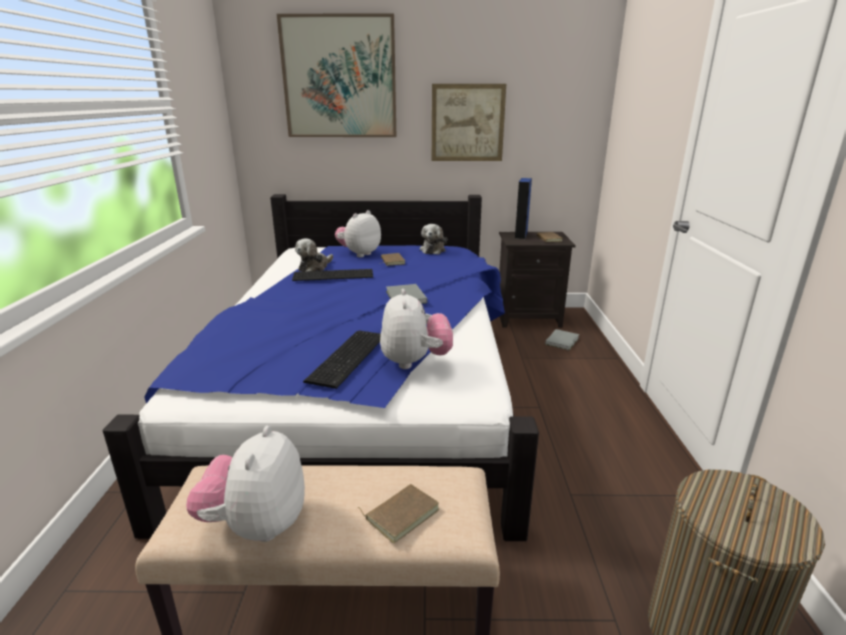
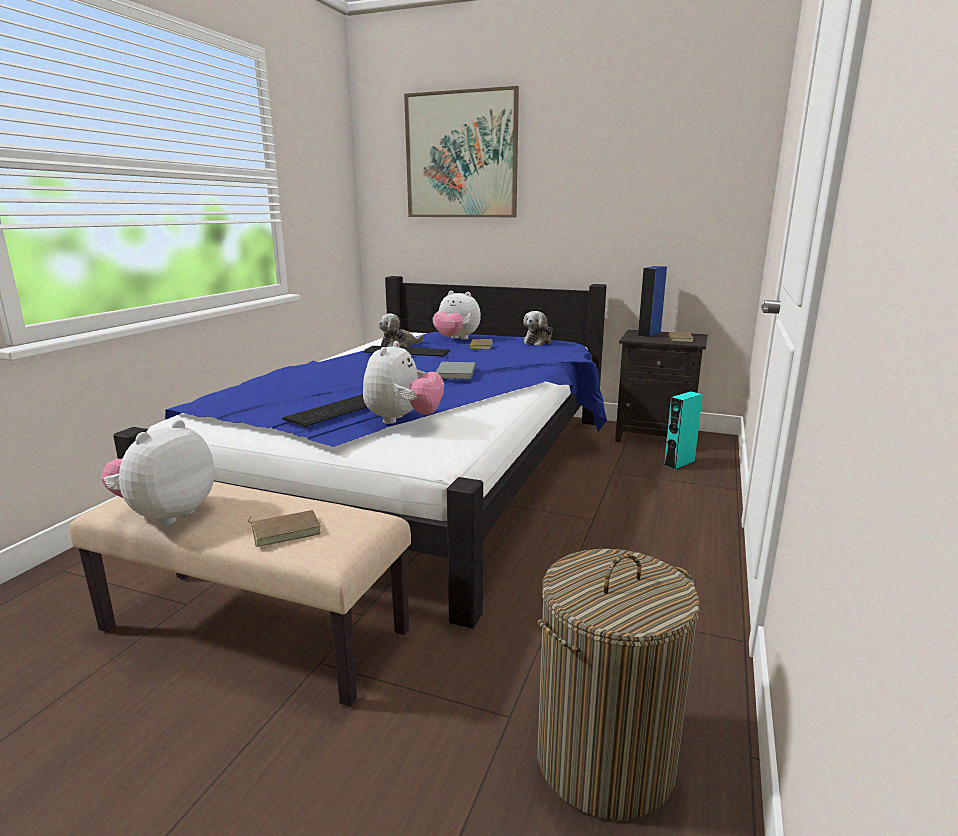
camera: 20 degrees right, 5 degrees down
plush toy [335,210,381,257] -> plush toy turned 120 degrees counterclockwise [433,291,481,340]
picture [432,84,506,161] -> none
grey book [545,329,579,350] -> turquoise speaker [663,391,703,470]

